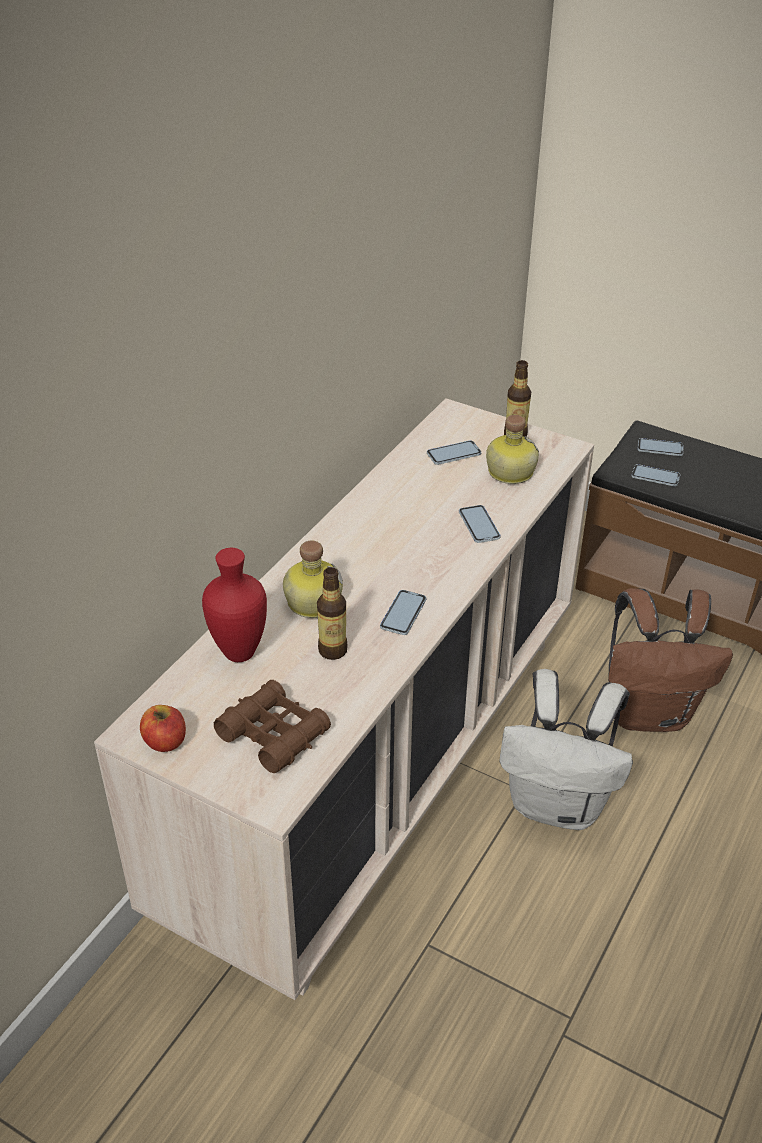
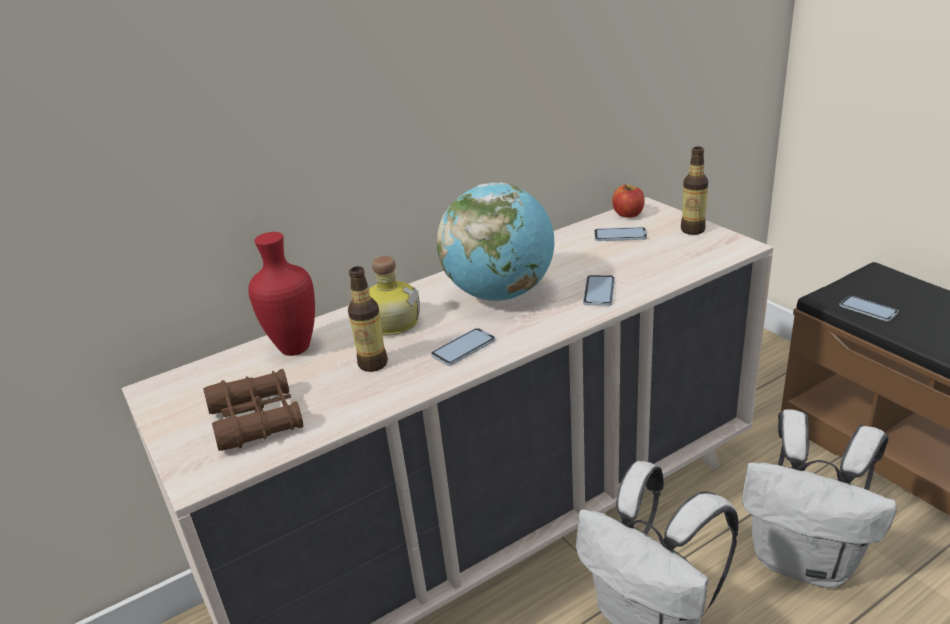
camera: 30 degrees right, 10 degrees down
apple [140,705,186,752] -> apple moved to [612,184,645,218]
bottle [486,415,539,484] -> none
brown backpack [608,588,733,732] -> white backpack [742,409,897,588]
phone [638,438,683,456] -> none
none -> globe [437,182,554,301]

